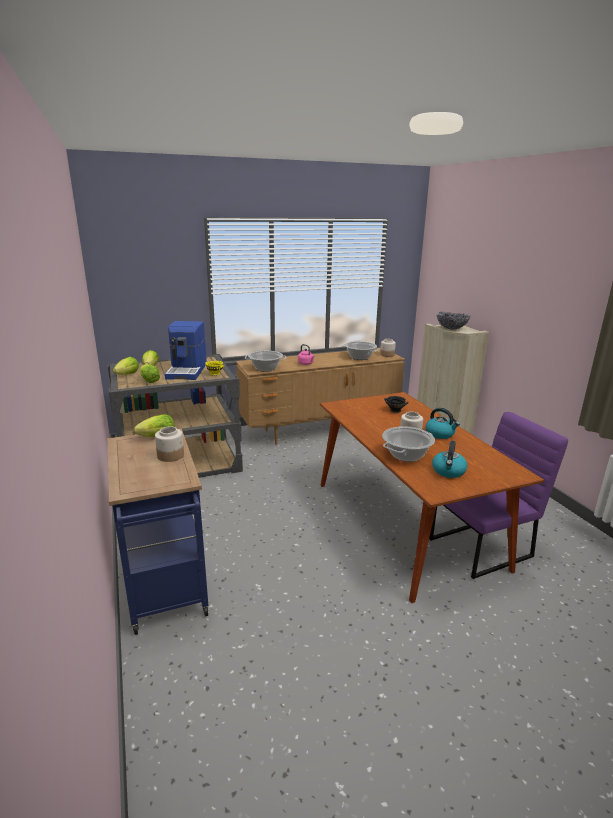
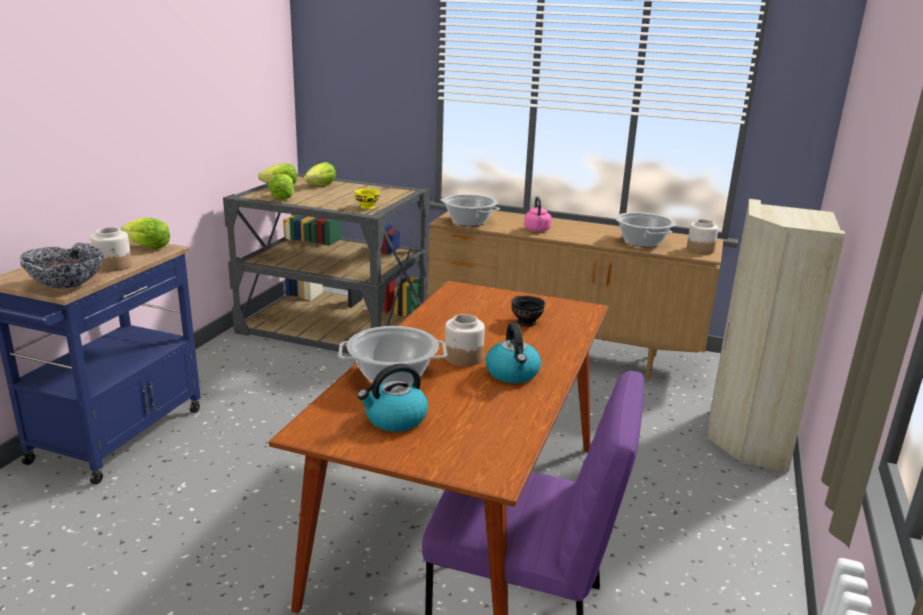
camera: 40 degrees right, 0 degrees up
coffee machine [165,321,207,380] -> none
bowl [437,311,470,330] -> bowl moved to [20,243,104,288]

